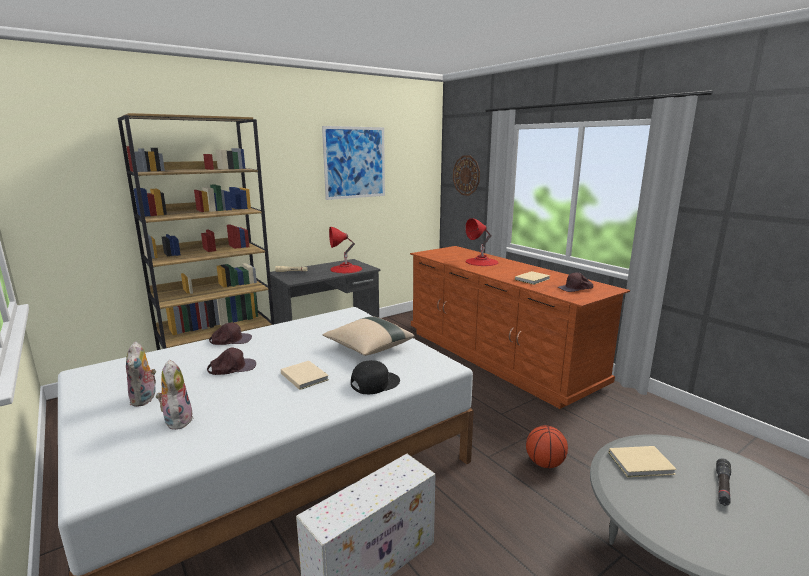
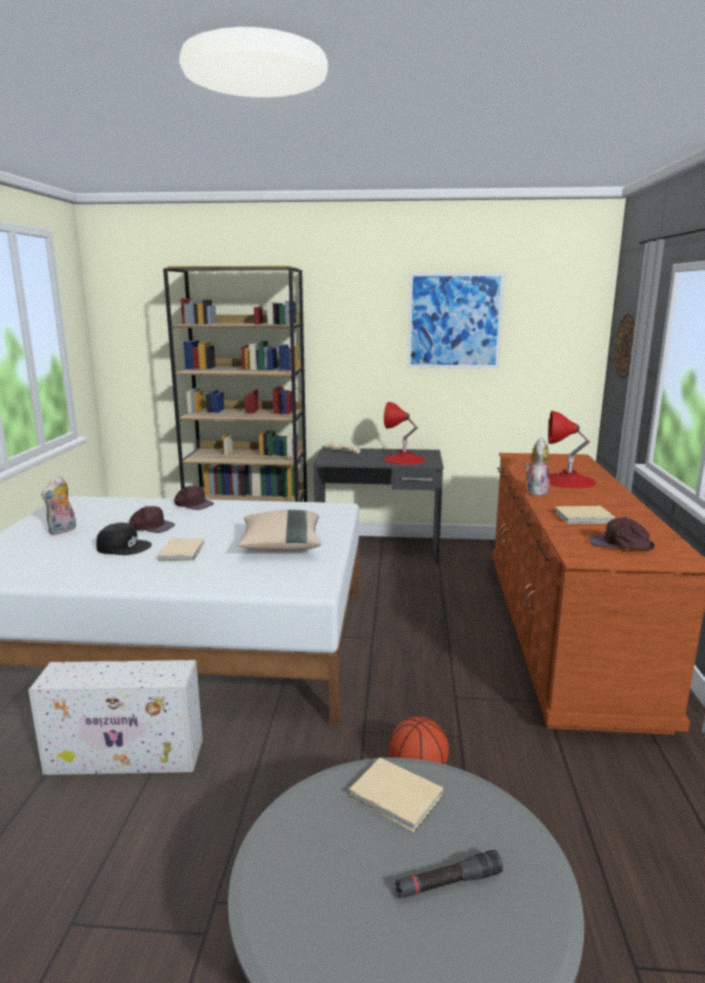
camera: 40 degrees right, 0 degrees up
plush toy [156,359,193,430] -> plush toy moved to [525,437,549,496]
black cap [351,360,400,394] -> black cap moved to [96,523,152,555]

